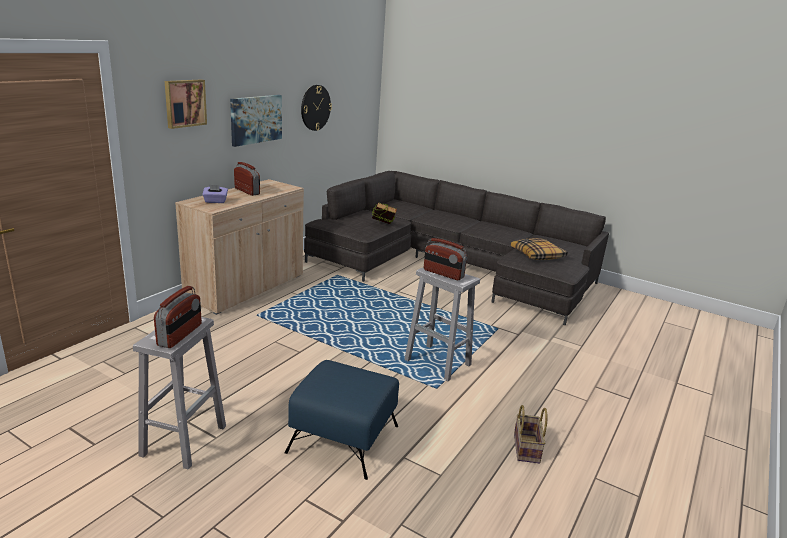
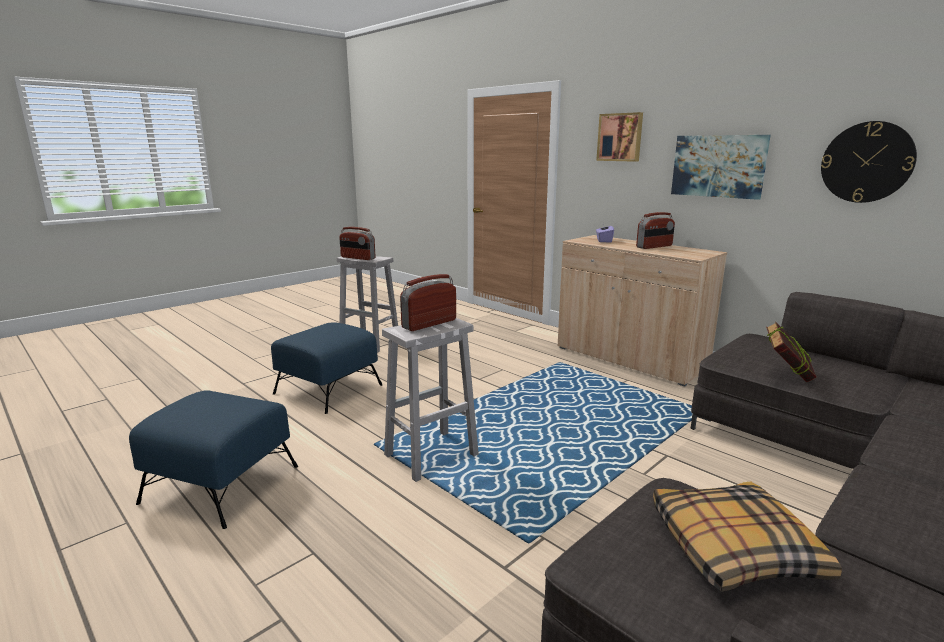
camera: 105 degrees right, 5 degrees down
basket [514,405,547,463] -> blue ottoman [129,391,298,529]

